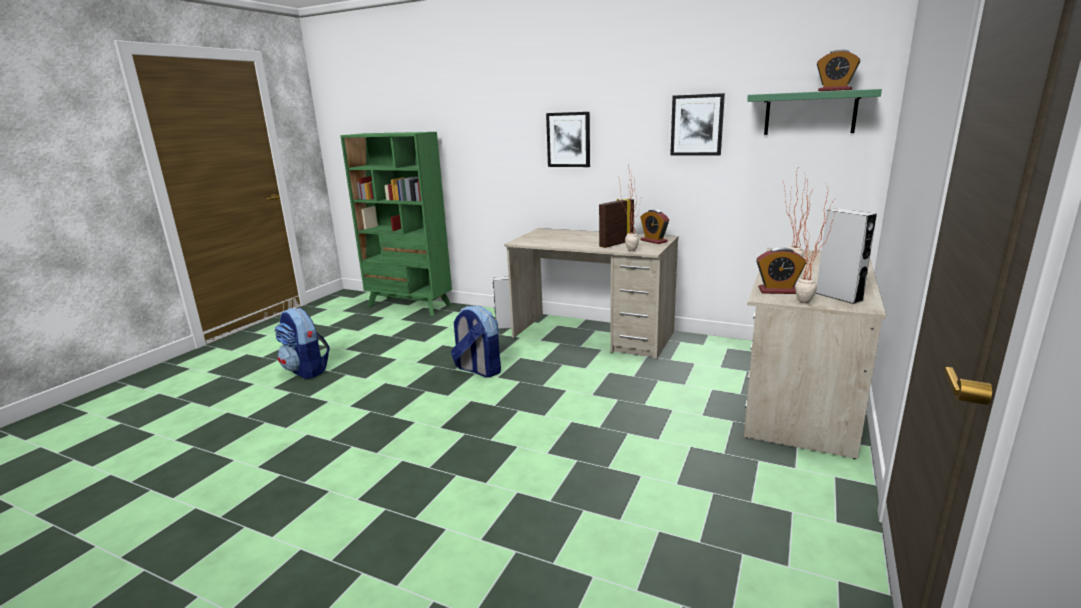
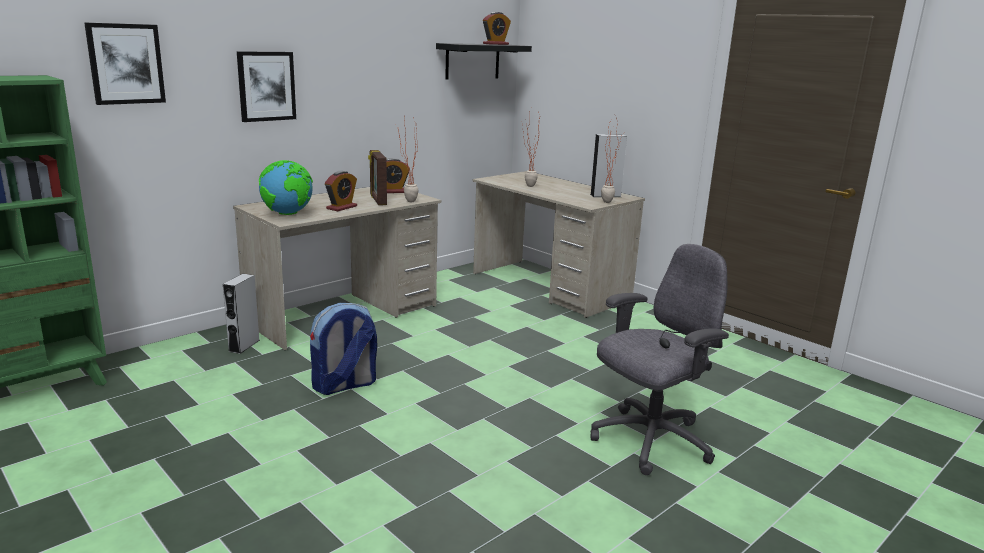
camera: 70 degrees left, 0 degrees up
backpack [274,308,330,379] -> none
picture [670,93,725,156] -> picture moved to [84,23,166,105]
green shelf [747,89,882,135] -> black shelf [436,43,532,80]
alarm clock [756,247,806,294] -> alarm clock moved to [325,171,357,211]
none -> globe [259,160,313,215]
none -> grey office chair [591,244,729,475]

